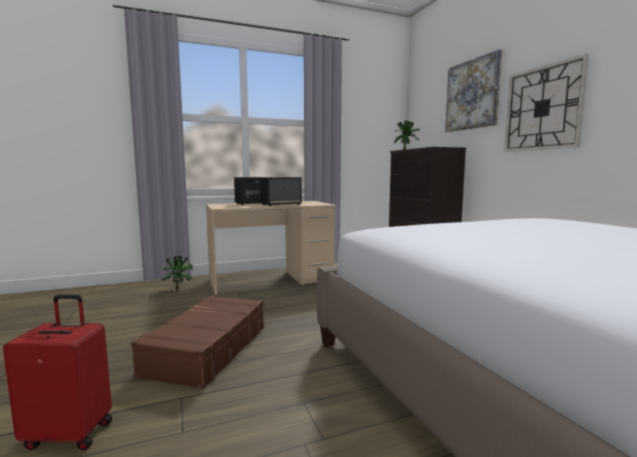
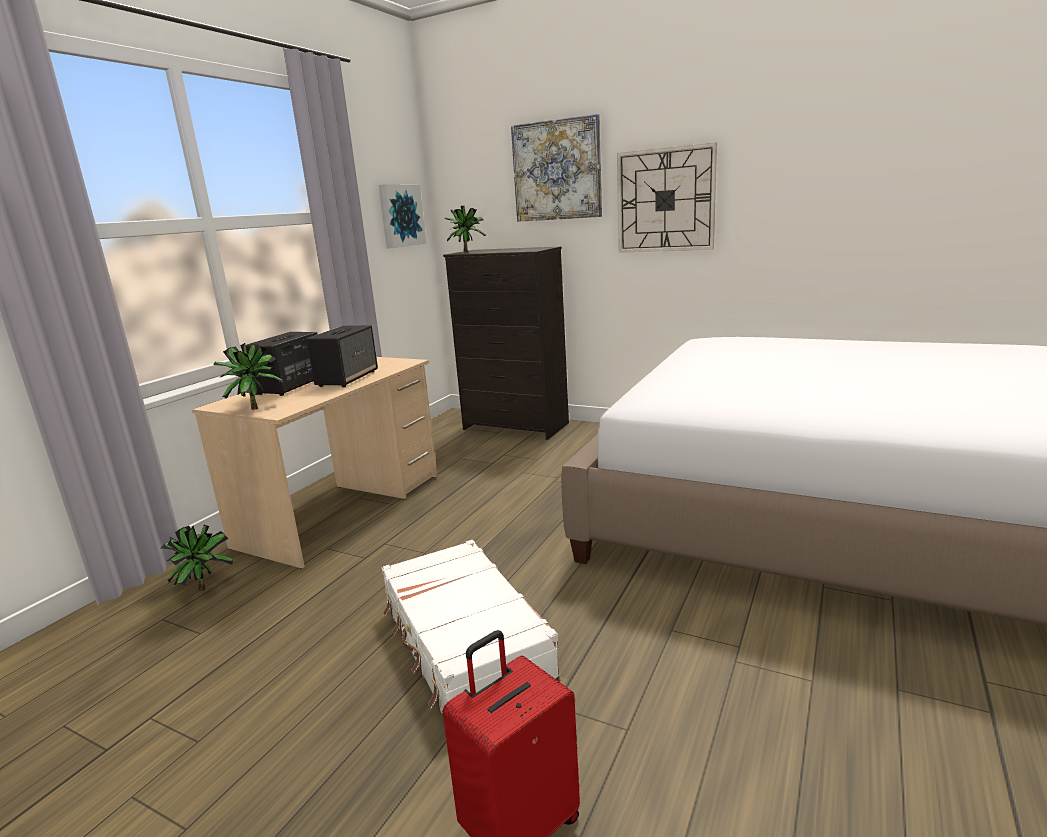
camera: 40 degrees left, 10 degrees up
brown suitcase [131,295,264,389] -> white suitcase [381,540,560,713]
none -> potted plant [213,343,284,410]
none -> picture [378,184,426,249]

